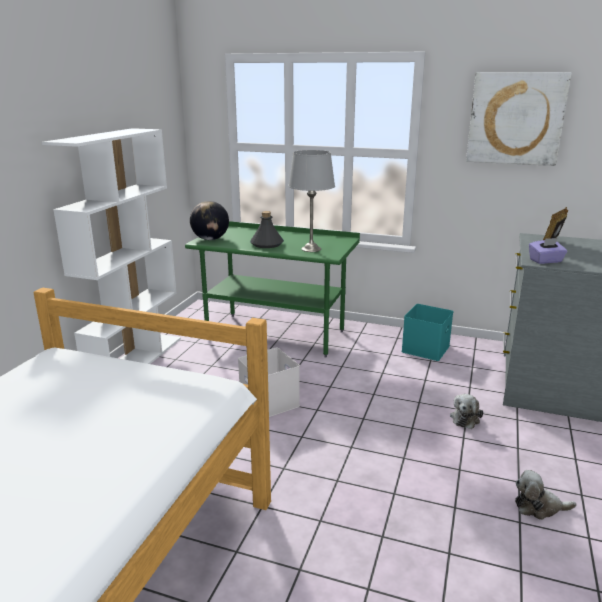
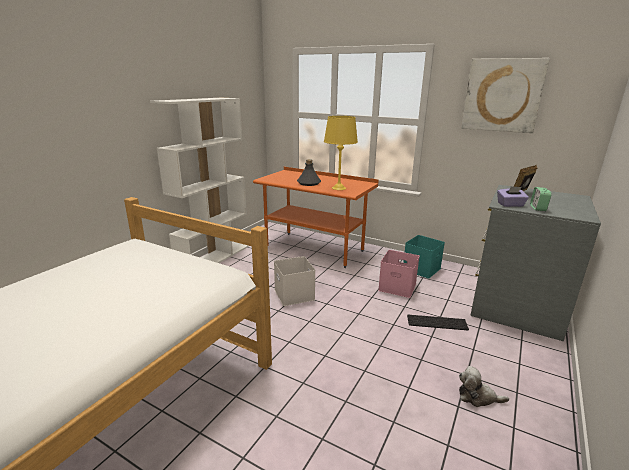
camera: 10 degrees right, 0 degrees up
green desk [185,221,360,358] -> orange desk [253,167,379,268]
globe [190,201,229,240] -> none
grey table lamp [288,150,335,252] -> yellow table lamp [324,116,358,190]
plush toy [450,394,483,429] -> keyboard [407,315,469,330]
none -> pink storage box [378,250,420,298]
none -> alarm clock [530,187,552,211]

